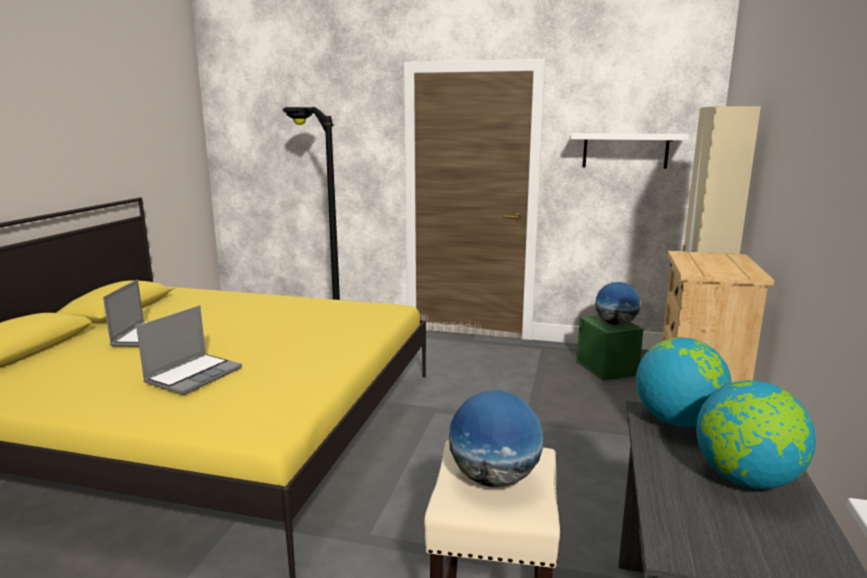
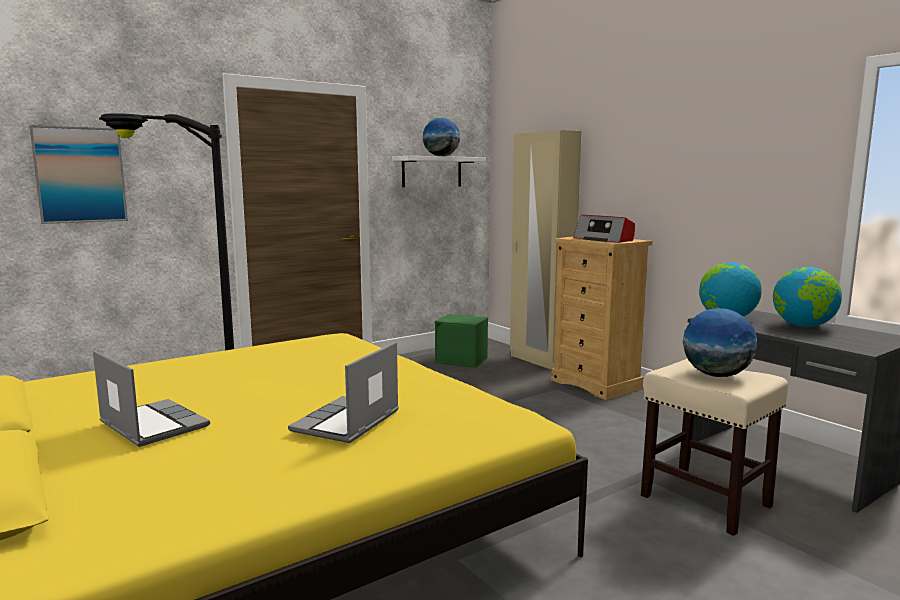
camera: 50 degrees left, 5 degrees down
laptop [136,305,242,395] -> laptop turned 135 degrees counterclockwise [288,342,399,443]
globe [595,282,640,325] -> globe moved to [423,118,460,156]
none -> picture [29,125,128,224]
none -> radio [573,215,635,243]

